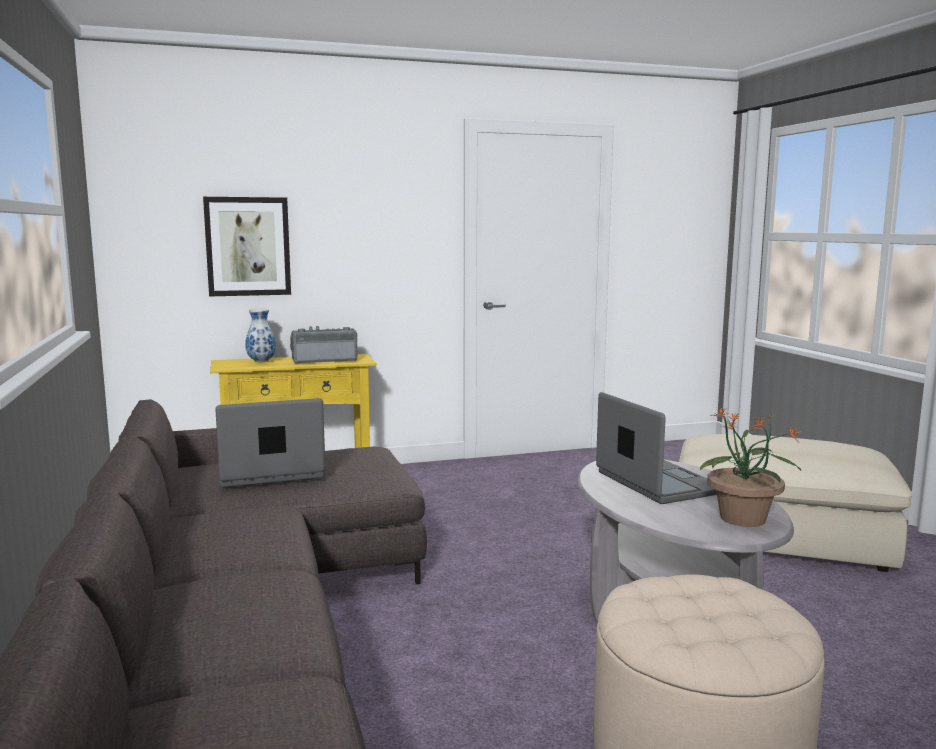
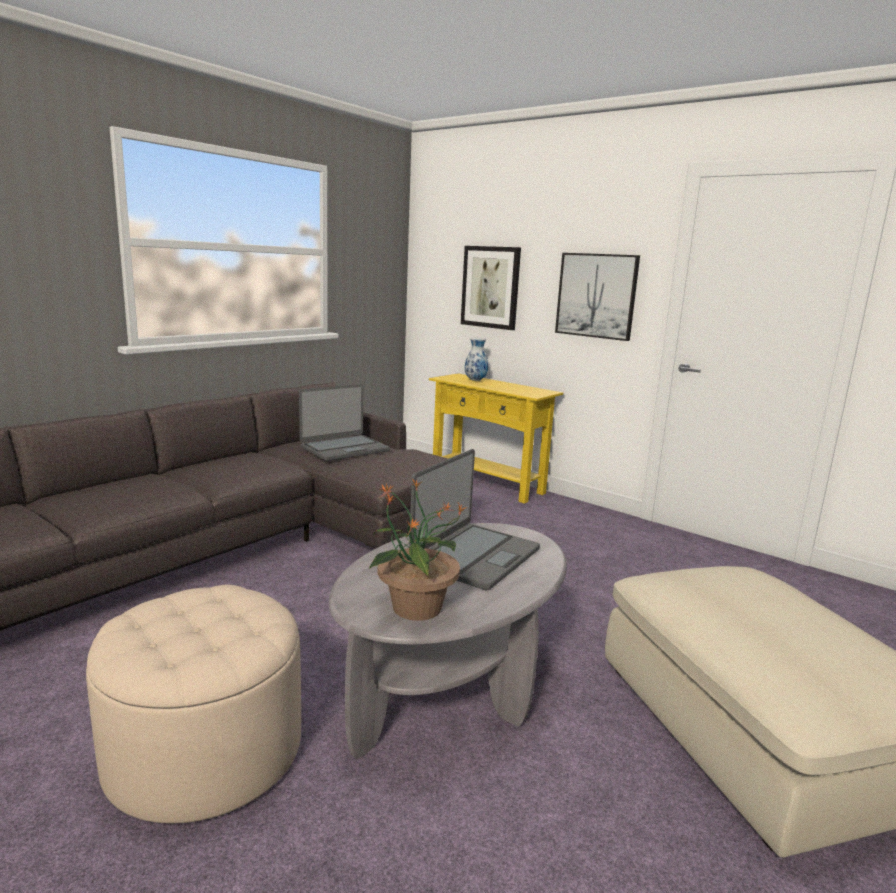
camera: 55 degrees right, 5 degrees up
laptop [215,398,325,487] -> laptop turned 105 degrees clockwise [299,384,390,461]
radio [290,326,358,364] -> none
none -> picture [555,253,640,341]

